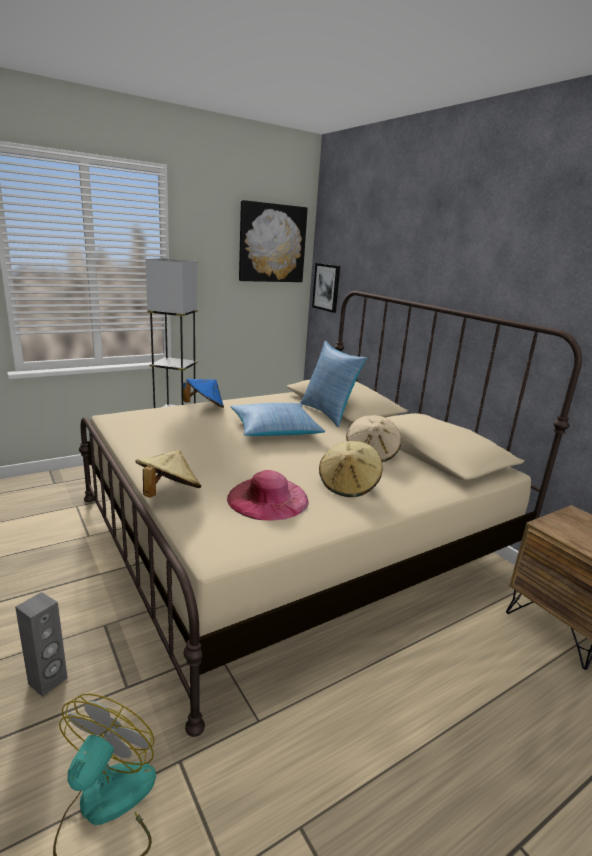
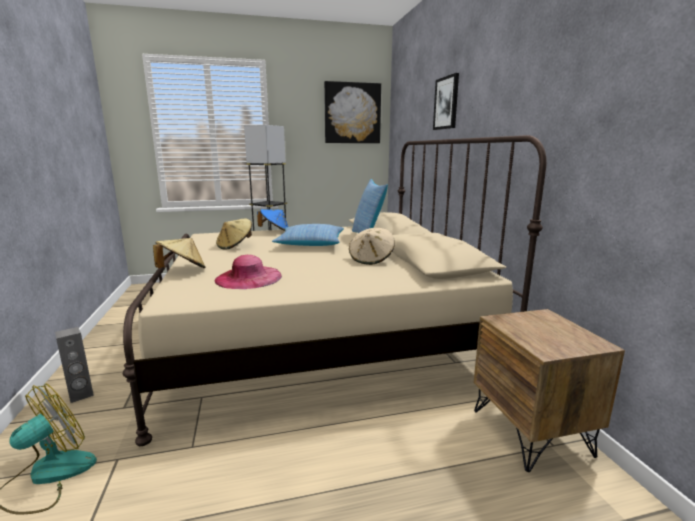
camera: 20 degrees right, 5 degrees down
picture [312,263,340,313] -> picture moved to [433,73,459,130]
beige hat [319,441,383,497] -> beige hat moved to [216,219,252,250]

